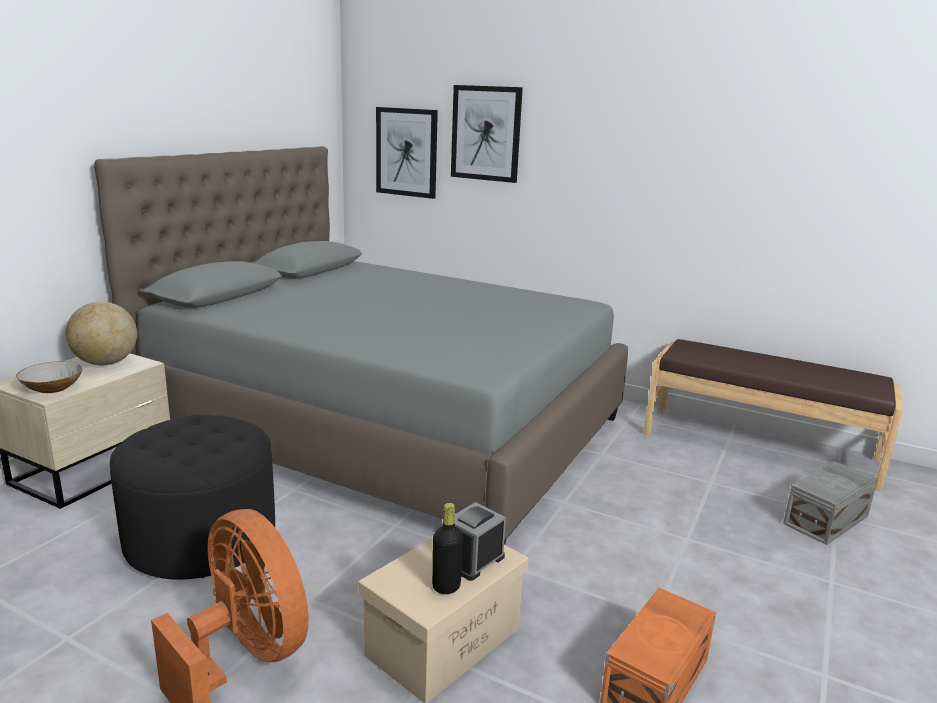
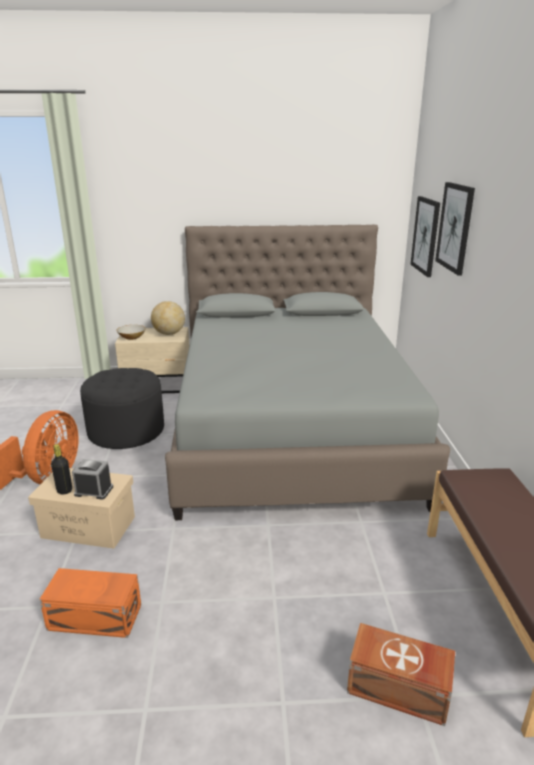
camera: 60 degrees right, 5 degrees up
grey storage box [783,461,878,545] -> brown storage box [347,623,455,726]

